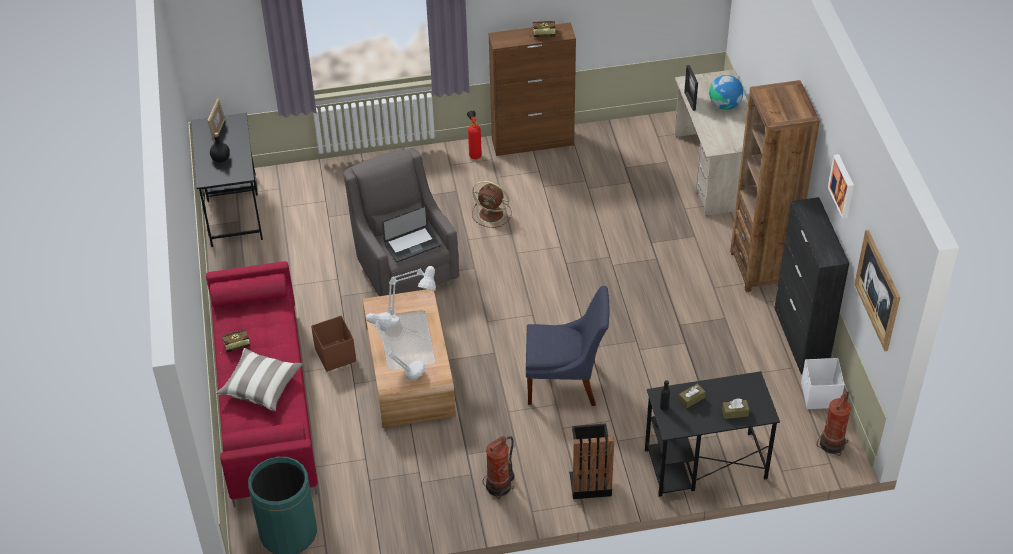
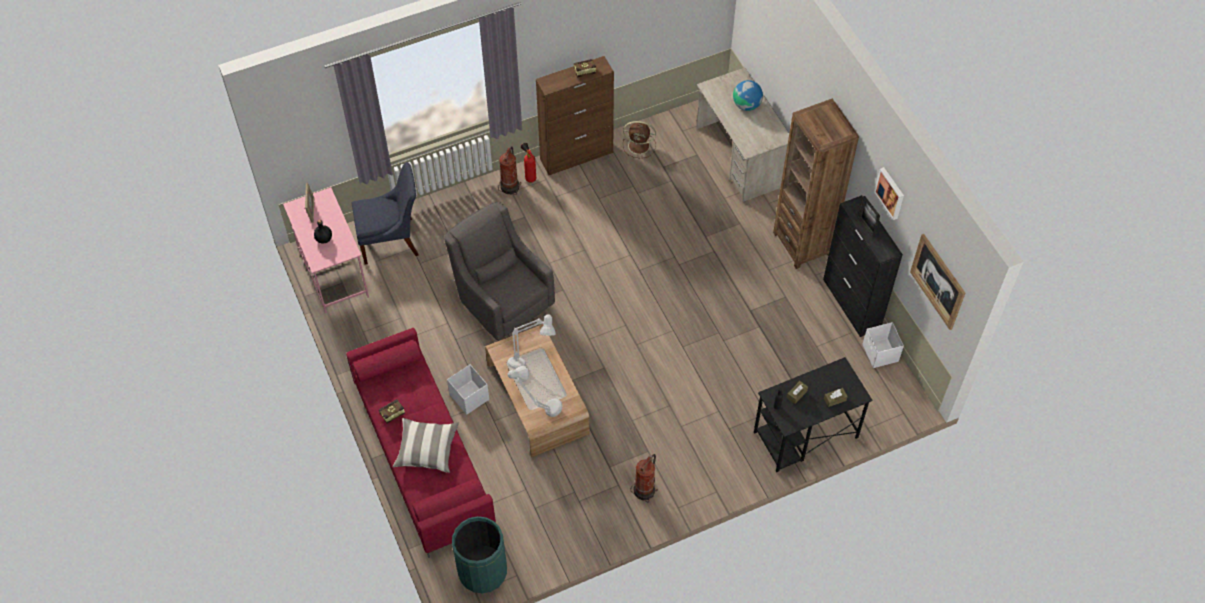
camera: 15 degrees left, 10 degrees up
black desk [191,113,263,247] -> pink desk [283,187,369,313]
brown storage box [311,316,356,372] -> white storage box [447,365,489,415]
laptop [382,206,441,262] -> none
brown fan [472,181,512,228] -> brown fan moved to [623,121,656,158]
blue chair [526,286,609,406] -> blue chair moved to [352,162,418,264]
black trash can [569,423,614,499] -> none
picture frame [684,65,698,111] -> picture frame moved to [857,196,880,237]
fire extinguisher [817,392,851,456] -> fire extinguisher moved to [498,146,521,195]

